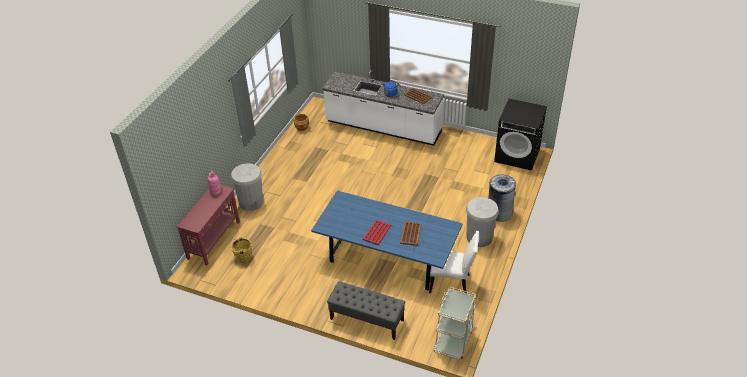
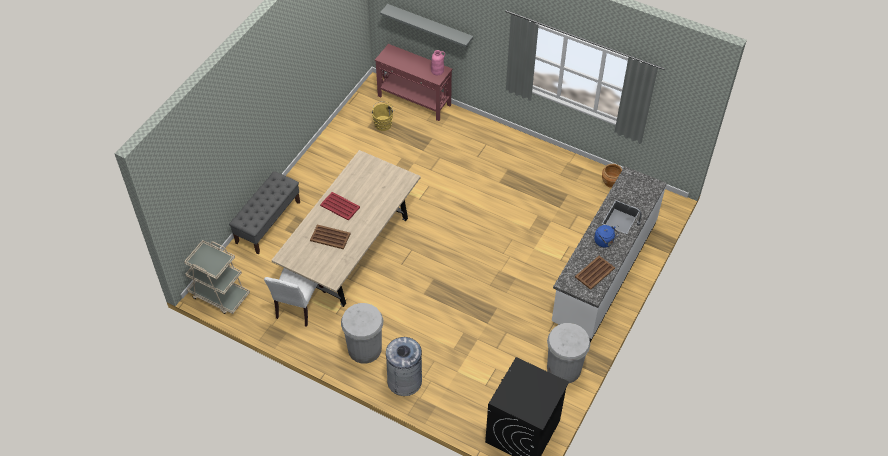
camera: 95 degrees right, 10 degrees up
white trash can [231,163,264,211] -> white trash can moved to [547,323,590,383]
blue dining table [311,191,463,291] -> beige dining table [271,150,421,307]
none -> grey shelf [380,4,473,47]

